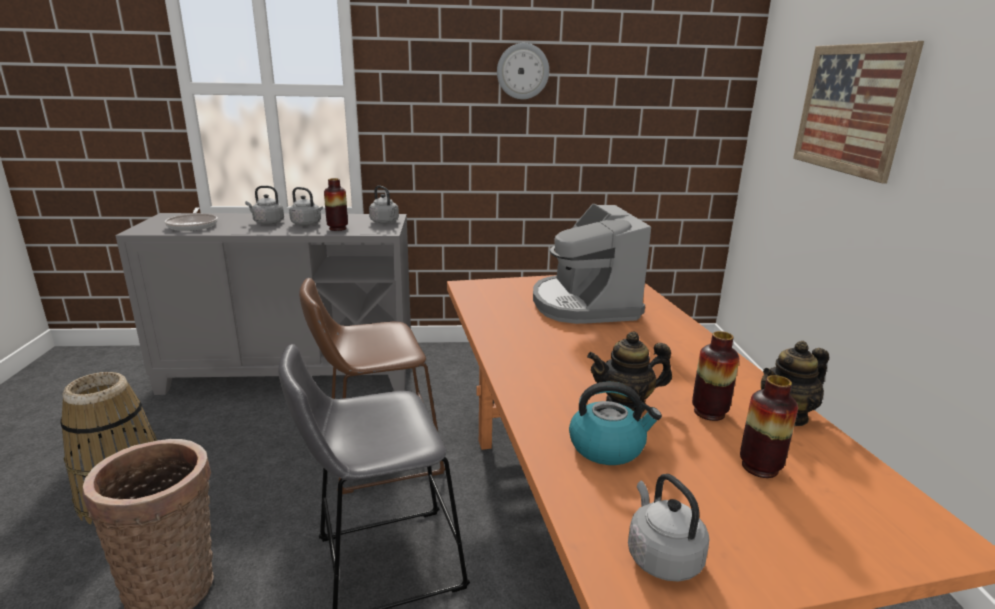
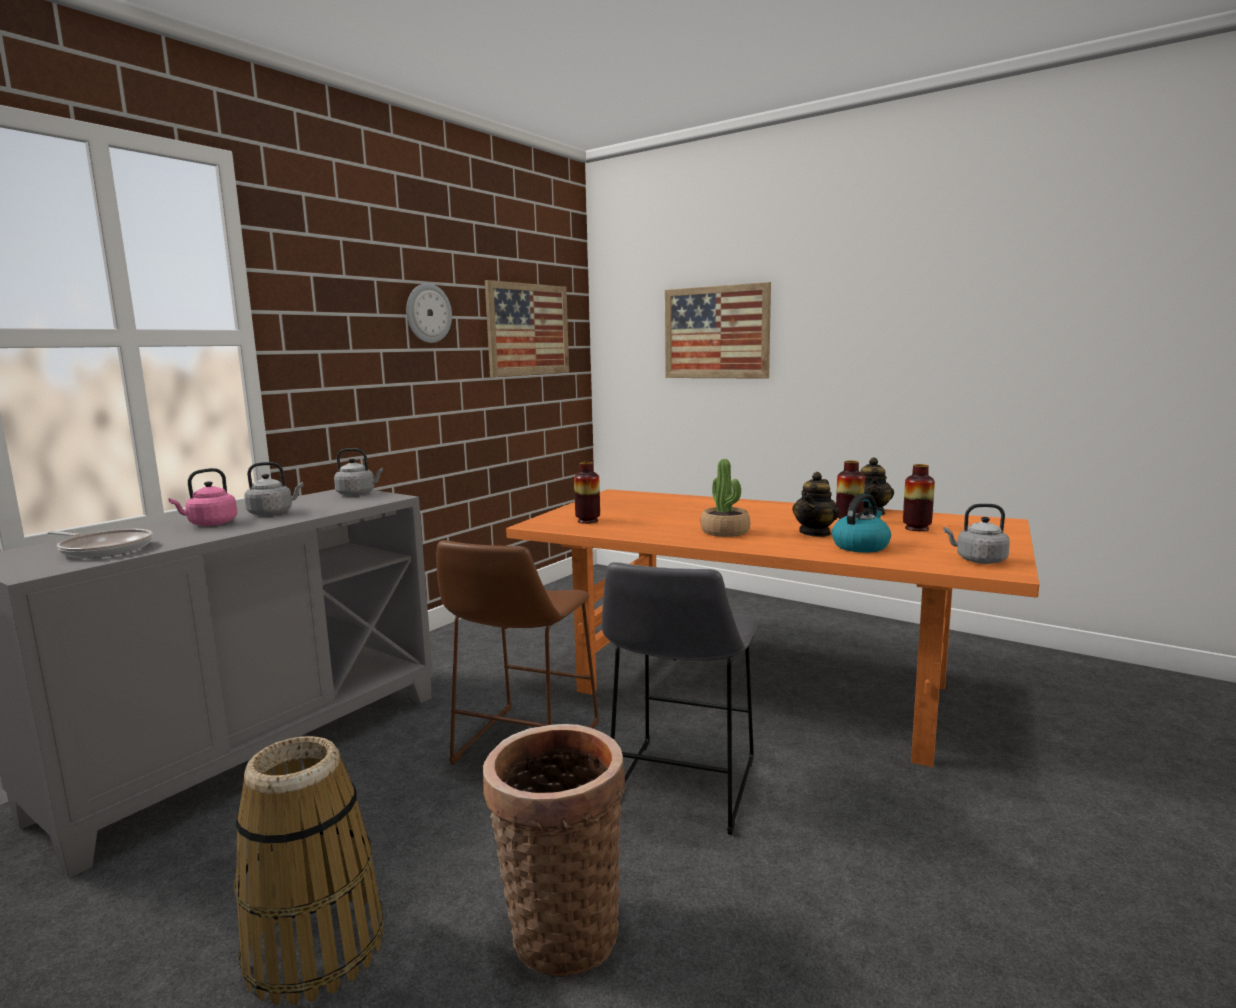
camera: 50 degrees left, 10 degrees down
grey kettle [245,186,284,225] -> pink kettle [169,468,237,526]
vase [324,178,348,231] -> vase moved to [574,462,600,524]
coffee machine [533,204,651,324] -> none
none -> picture [485,280,569,377]
none -> potted plant [701,459,750,537]

